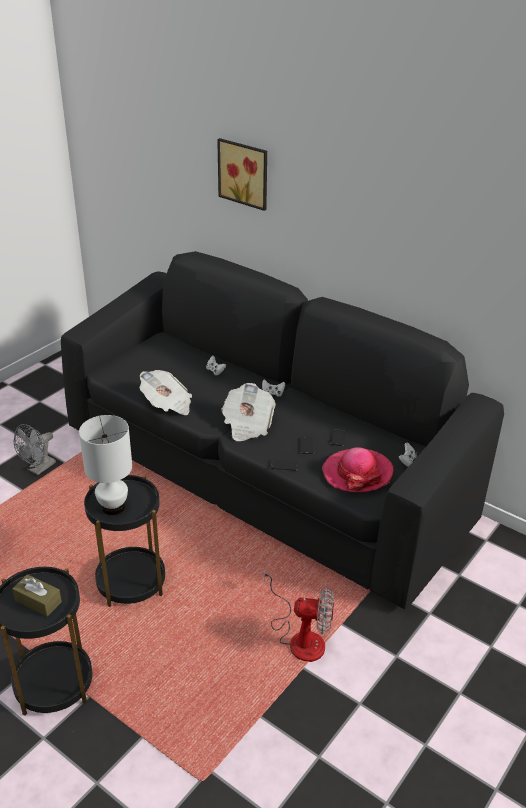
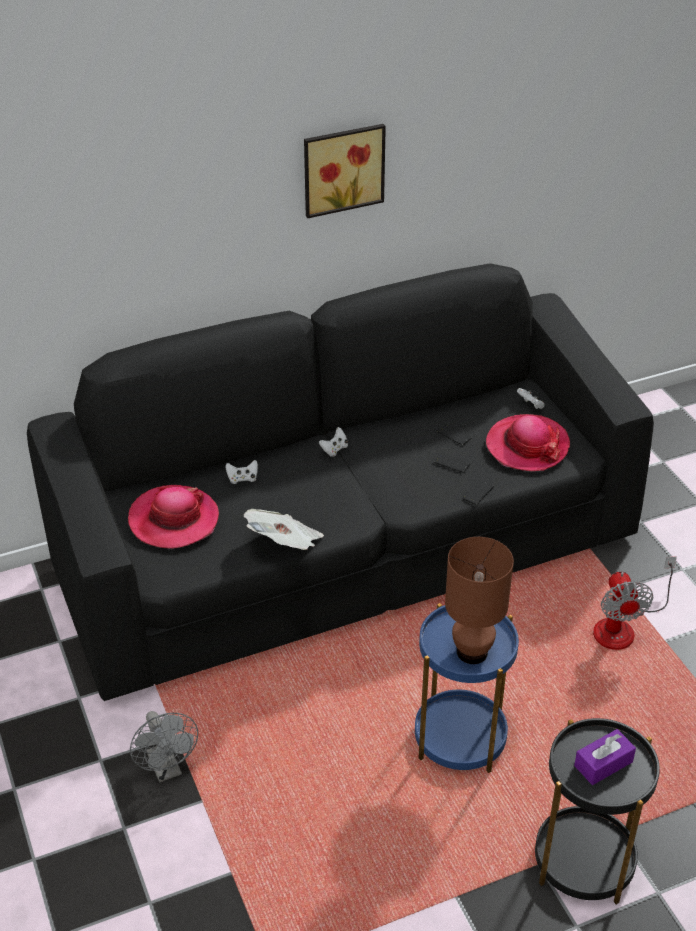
camera: 60 degrees left, 5 degrees up
brown tissue box [12,574,62,617] -> purple tissue box [574,729,636,785]
white table lamp [79,415,132,515] -> brown table lamp [445,537,514,664]
black side table [84,475,165,607] -> blue side table [415,603,519,773]
picture [217,138,267,211] -> picture moved to [304,124,386,218]
newspaper [222,383,276,441] -> none
fan [264,566,334,662] -> fan turned 135 degrees clockwise [593,556,677,650]
none -> hat [128,485,219,549]

